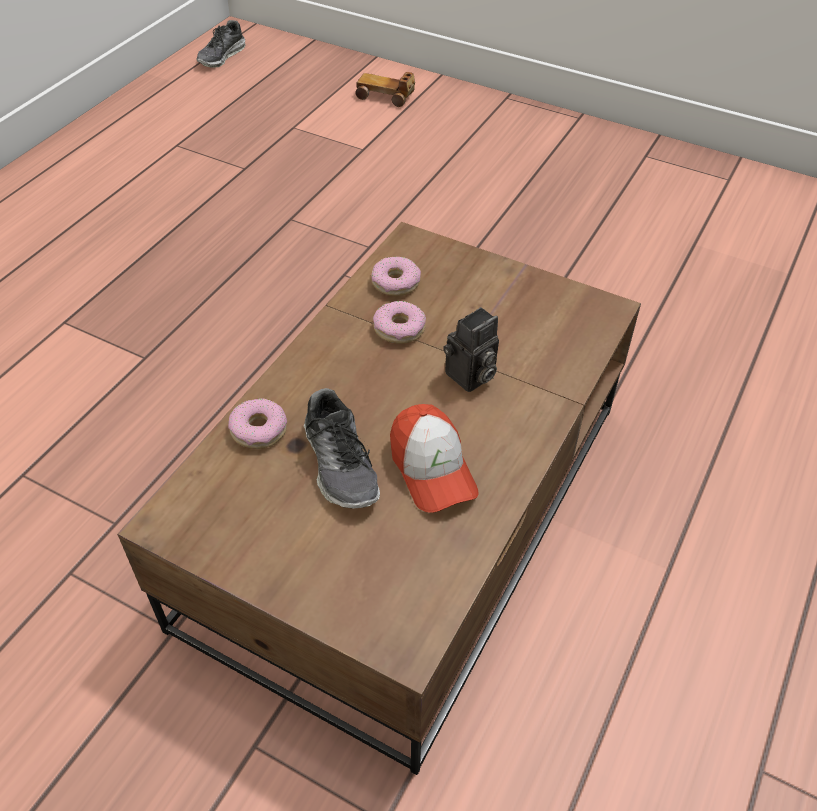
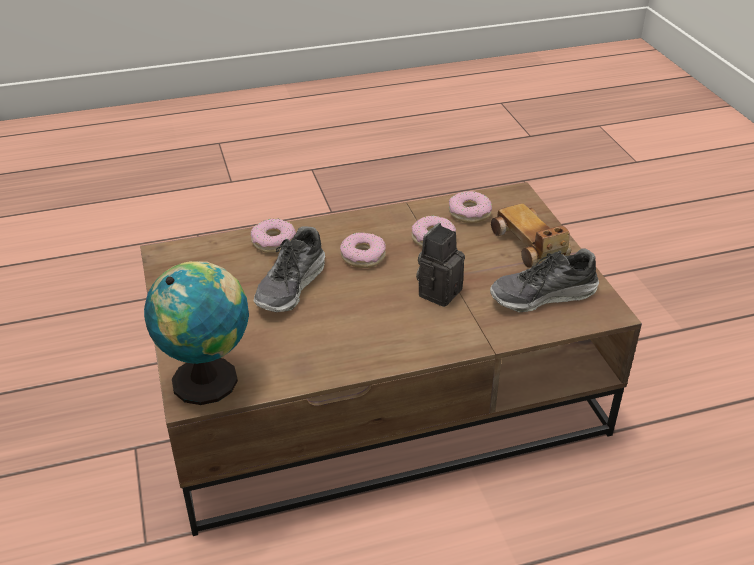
camera: 45 degrees right, 10 degrees down
shoe [196,20,245,68] -> shoe moved to [490,248,599,313]
toy car [356,72,415,107] -> toy car moved to [491,203,571,268]
cap [390,404,479,513] -> none
camera [443,307,499,392] -> camera turned 120 degrees clockwise [416,223,465,307]
none -> globe [144,261,249,405]
none -> donut [340,232,386,268]

